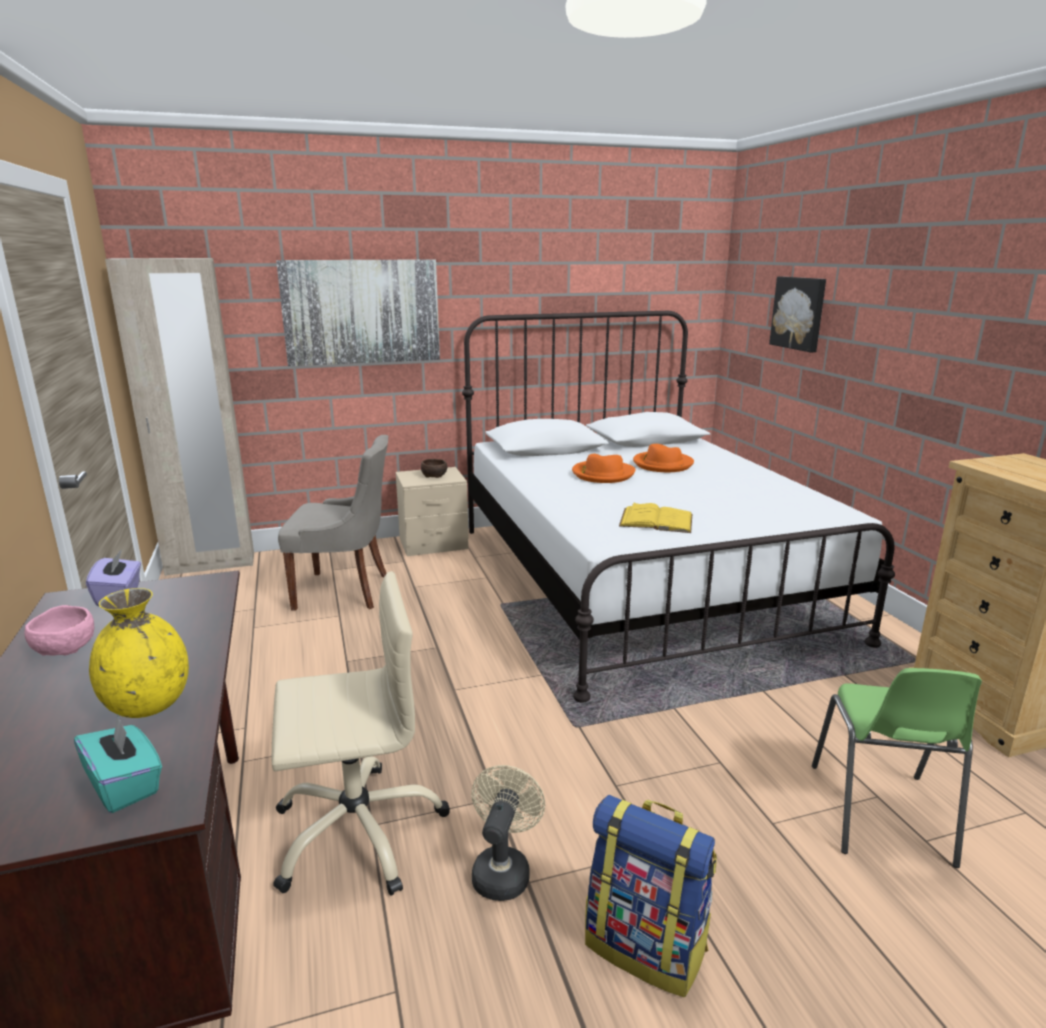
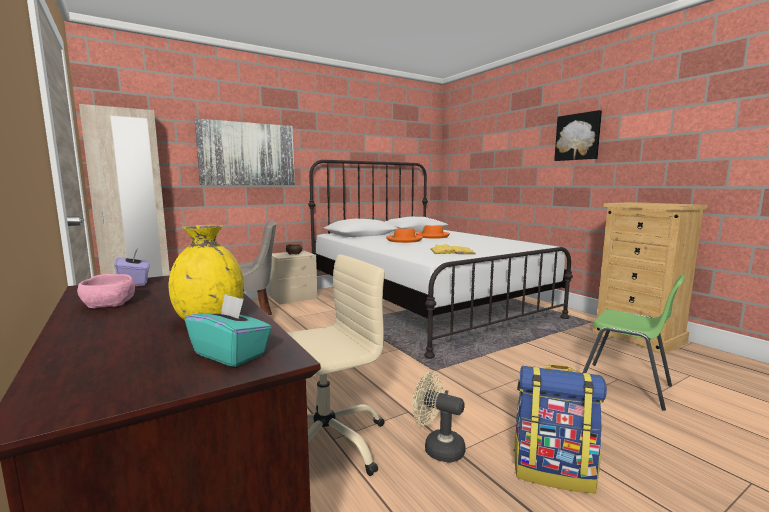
camera: 15 degrees left, 10 degrees down
beige fan [471,765,545,901] -> beige fan turned 60 degrees counterclockwise [412,371,466,463]
picture [769,277,826,353] -> picture moved to [554,110,602,161]
green chair [812,668,982,868] -> green chair turned 45 degrees counterclockwise [582,274,685,411]

